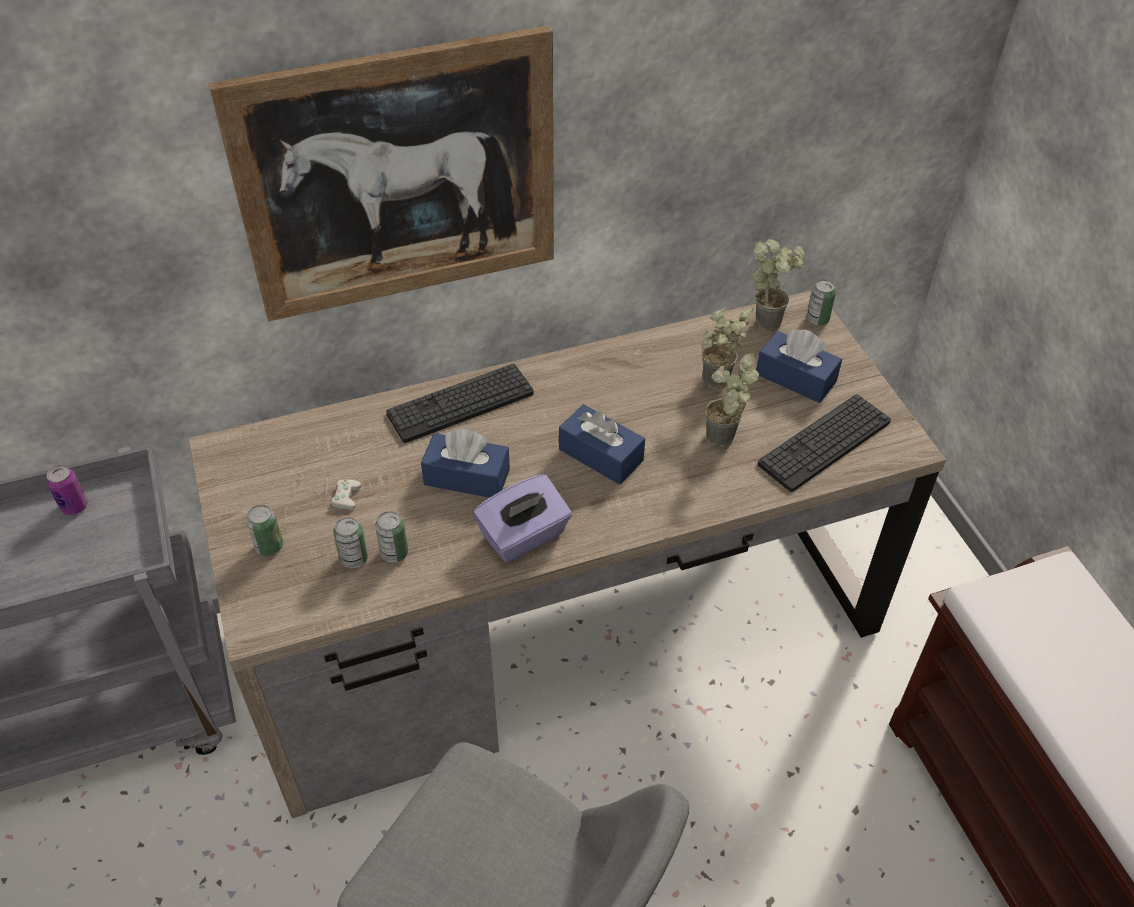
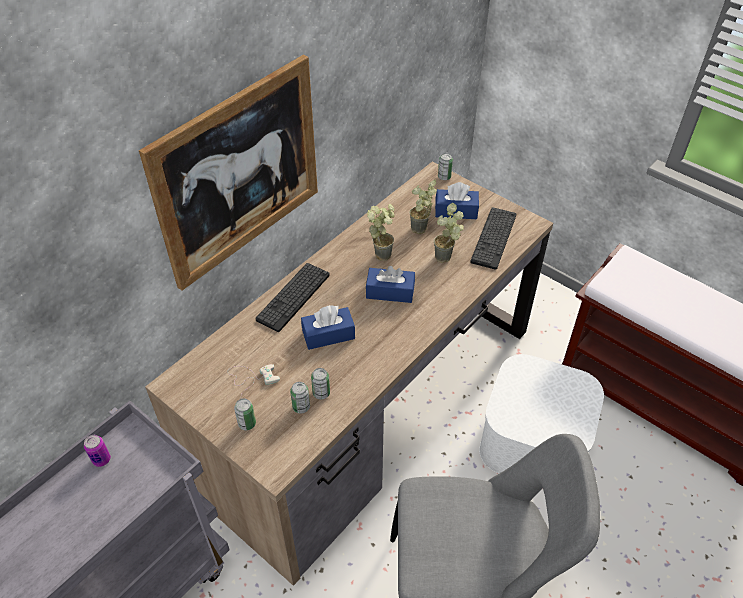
camera: 30 degrees left, 0 degrees up
purple tissue box [473,474,572,563] -> none
potted plant [752,239,805,332] -> potted plant moved to [367,204,395,261]
none -> white storage box [479,354,604,473]

